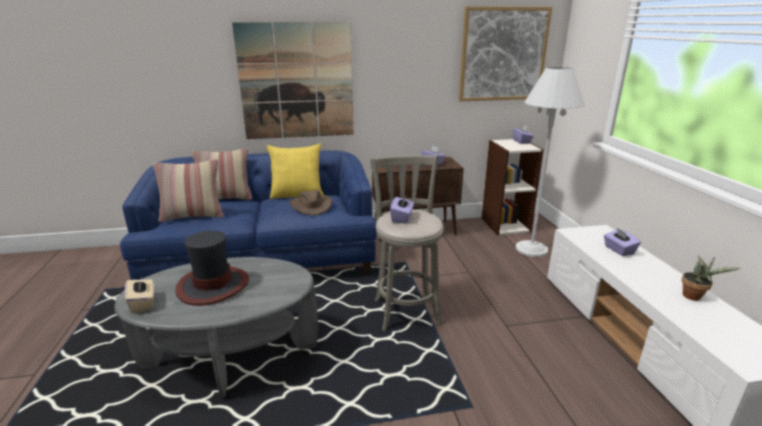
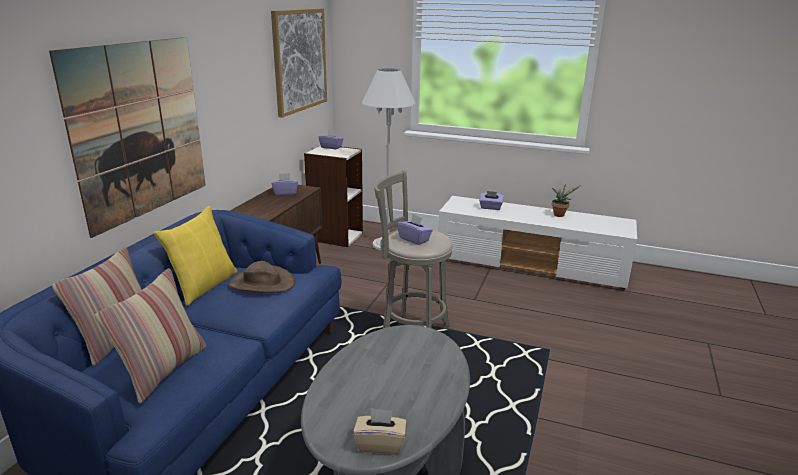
camera: 60 degrees left, 0 degrees up
hat [175,231,249,306] -> none

